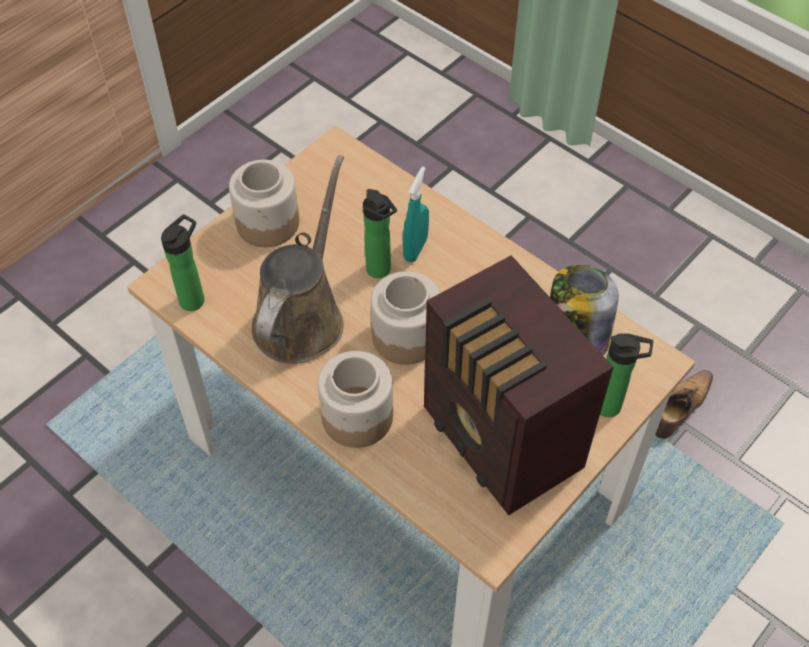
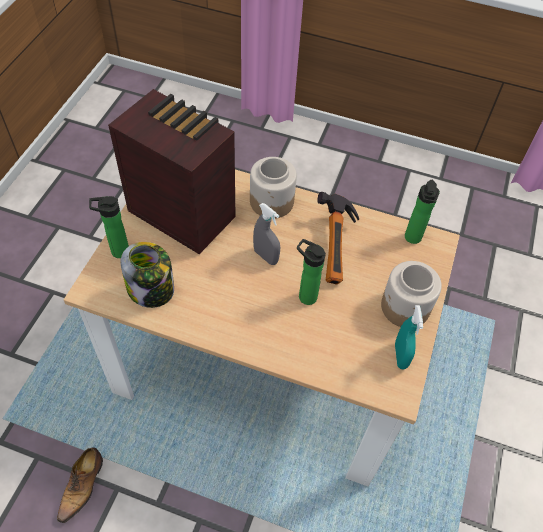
camera: 155 degrees right, 0 degrees up
brown watering can [252,155,344,364] -> hammer [317,191,359,285]
jar [370,271,440,365] -> grey spray bottle [253,203,280,265]
turquoise spray bottle [403,167,429,262] -> turquoise spray bottle moved to [395,305,423,370]

